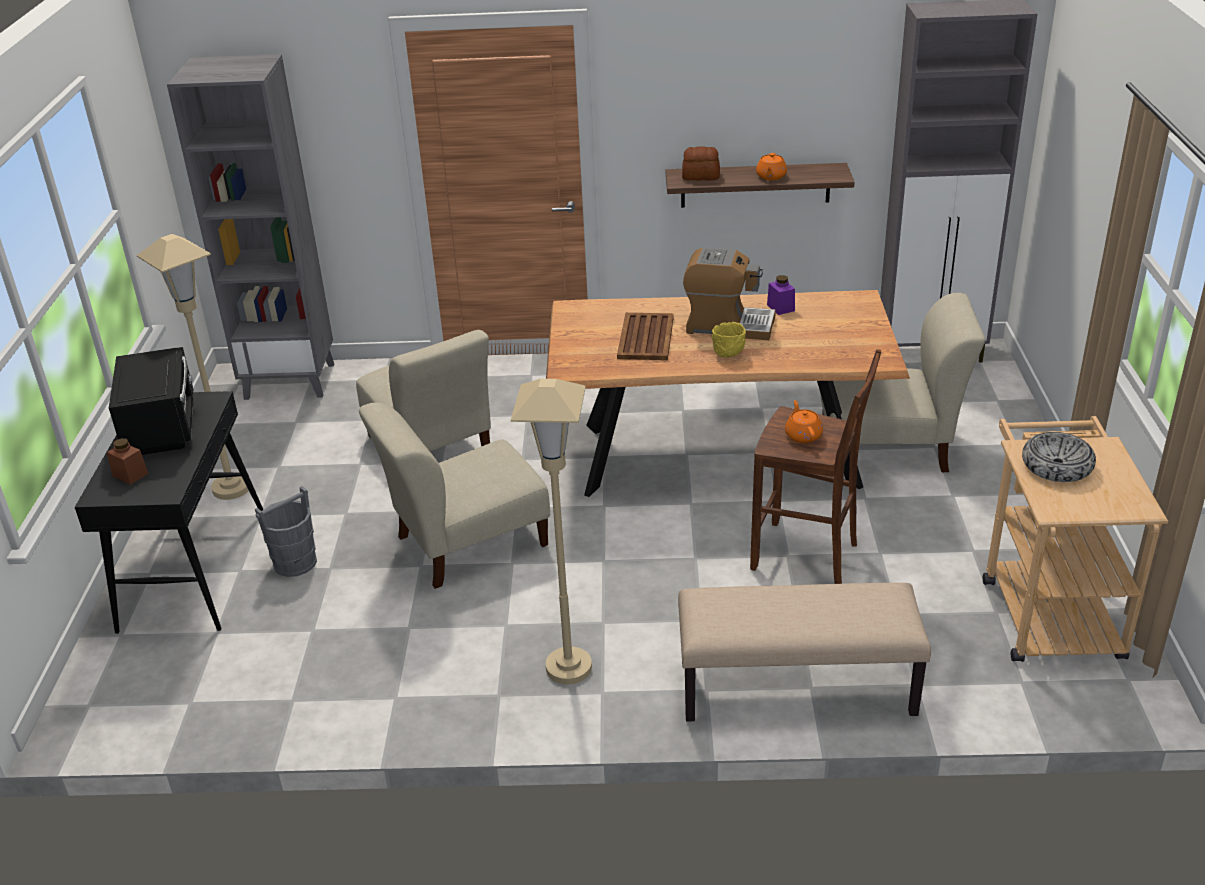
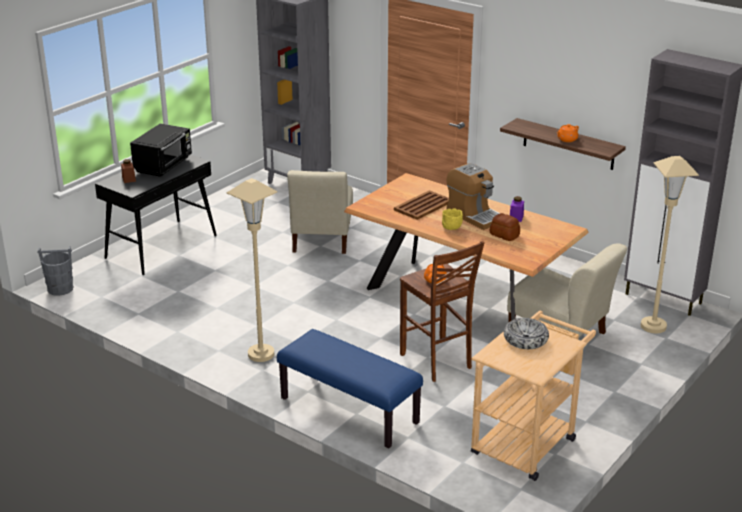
camera: 35 degrees right, 5 degrees down
beige floor lamp [137,234,249,500] -> beige floor lamp moved to [641,156,699,333]
grey bucket [255,486,317,577] -> grey bucket moved to [37,246,73,296]
beige chair [359,403,550,589] -> none
beige bench [678,583,931,721] -> blue bench [277,329,423,449]
bread [682,146,720,181] -> bread moved to [490,213,520,241]

